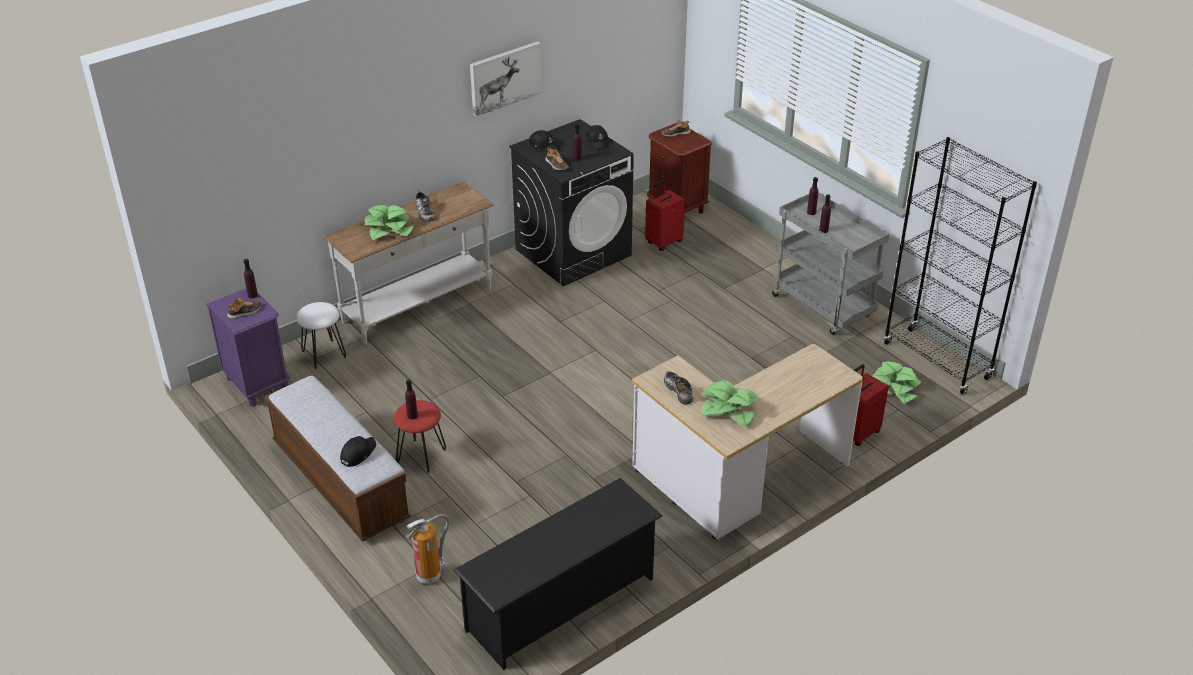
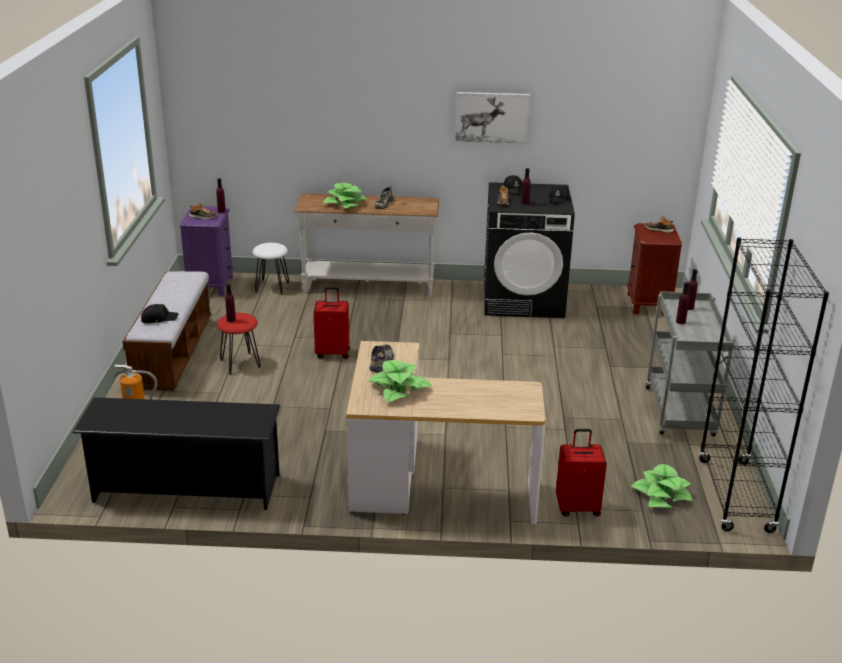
camera: 40 degrees right, 10 degrees down
red suitcase [645,180,685,251] -> red suitcase moved to [313,287,350,359]

